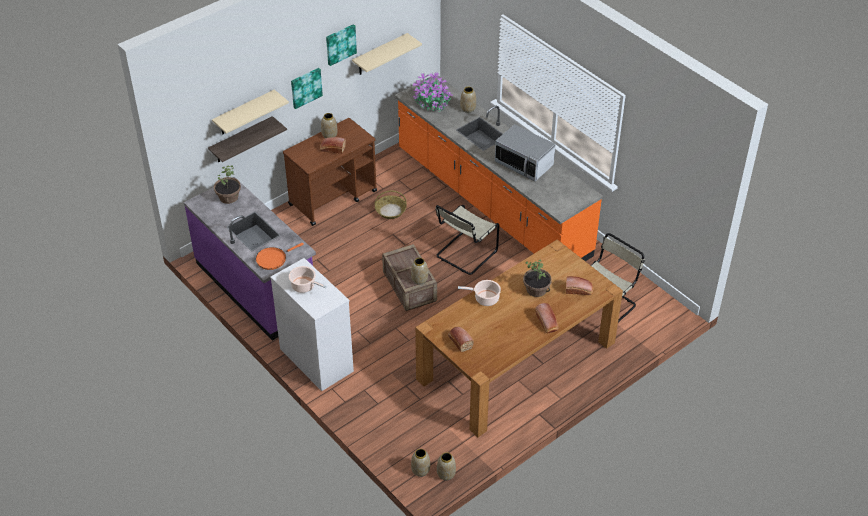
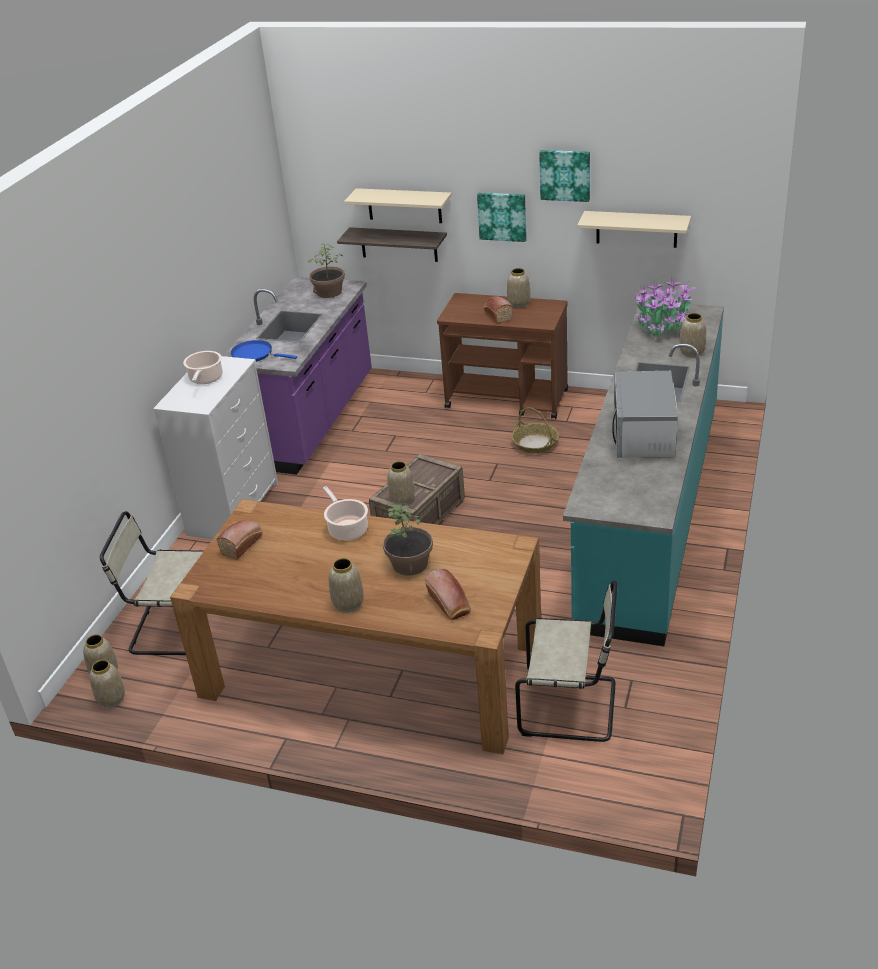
camera: 60 degrees right, 10 degrees down
orange frying pan [256,243,304,270] -> blue frying pan [231,340,297,362]
orange counter [395,75,603,261] -> turquoise counter [563,301,724,646]
beige chair [435,205,499,275] -> beige chair moved to [100,511,204,655]
bread [535,303,558,333] -> vase [329,558,364,612]

